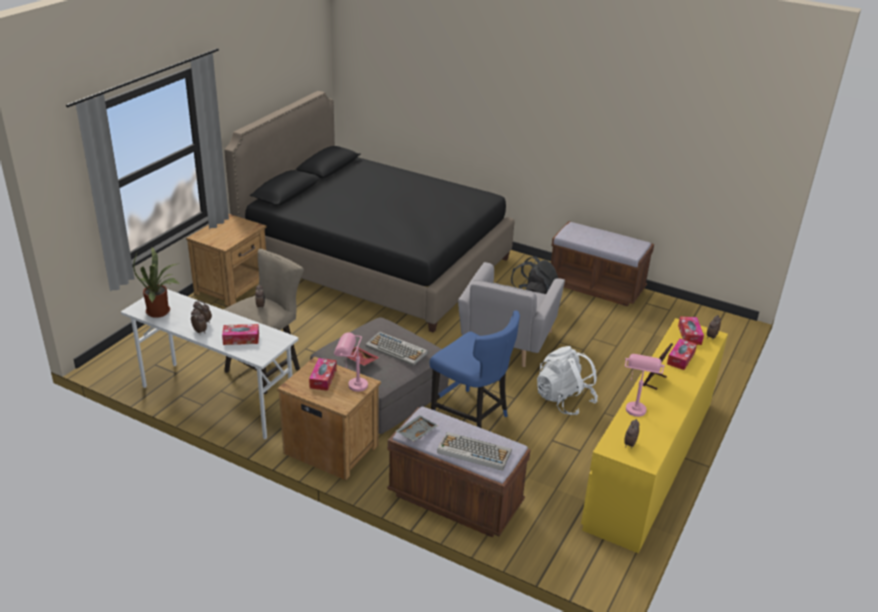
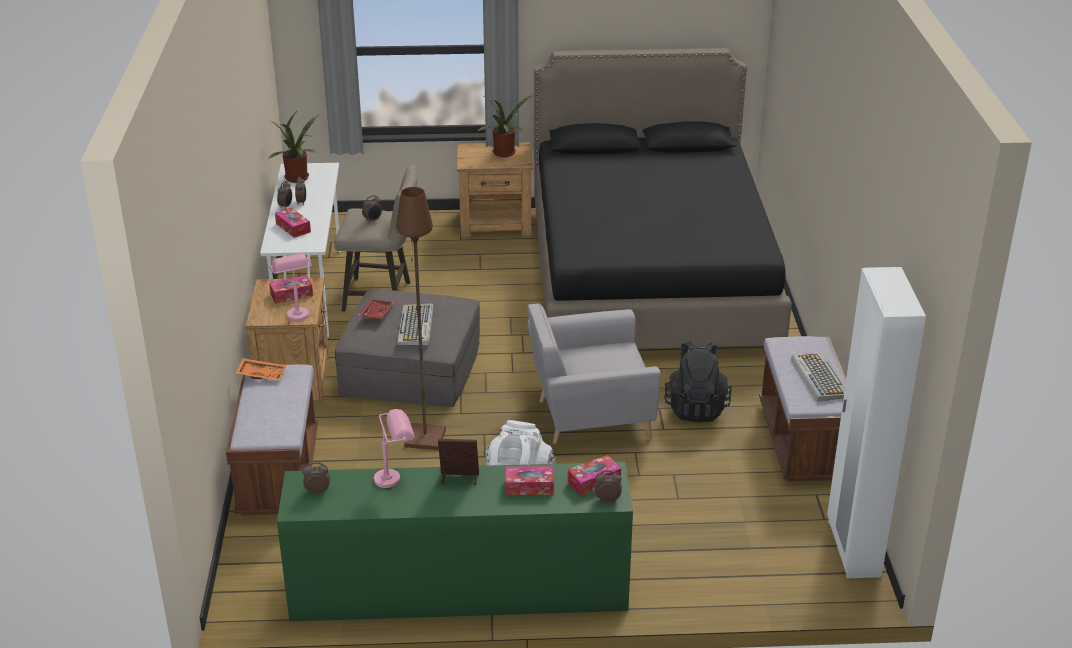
camera: 60 degrees right, 0 degrees up
grey tray [396,415,439,442] -> orange tray [236,358,287,381]
blue chair [430,311,520,428] -> brown floor lamp [396,187,446,450]
keyboard [437,432,512,471] -> keyboard moved to [791,353,845,402]
yellow dresser [581,318,728,553] -> green dresser [277,462,633,622]
none -> potted plant [478,95,533,157]
none -> white wardrobe [827,267,926,578]

